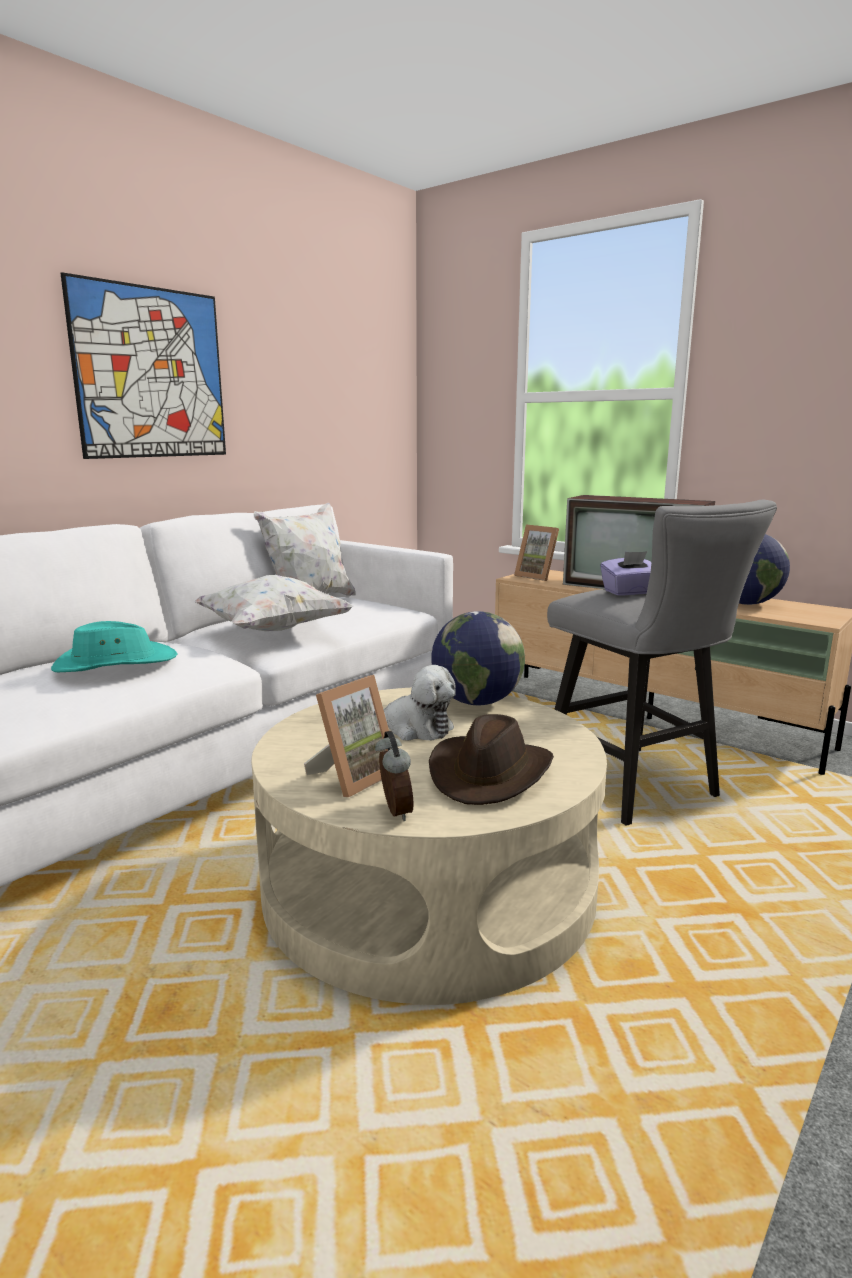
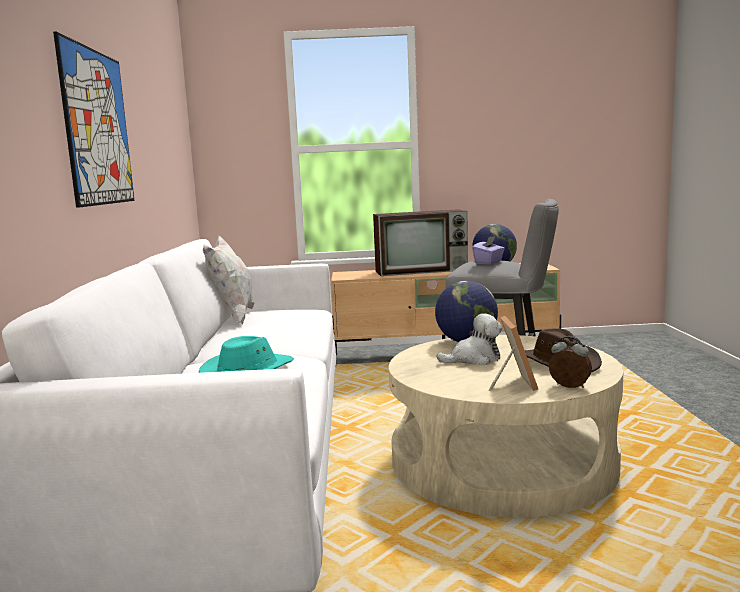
camera: 40 degrees left, 5 degrees down
white pillow [194,575,354,631] -> none
picture frame [514,524,559,581] -> none

